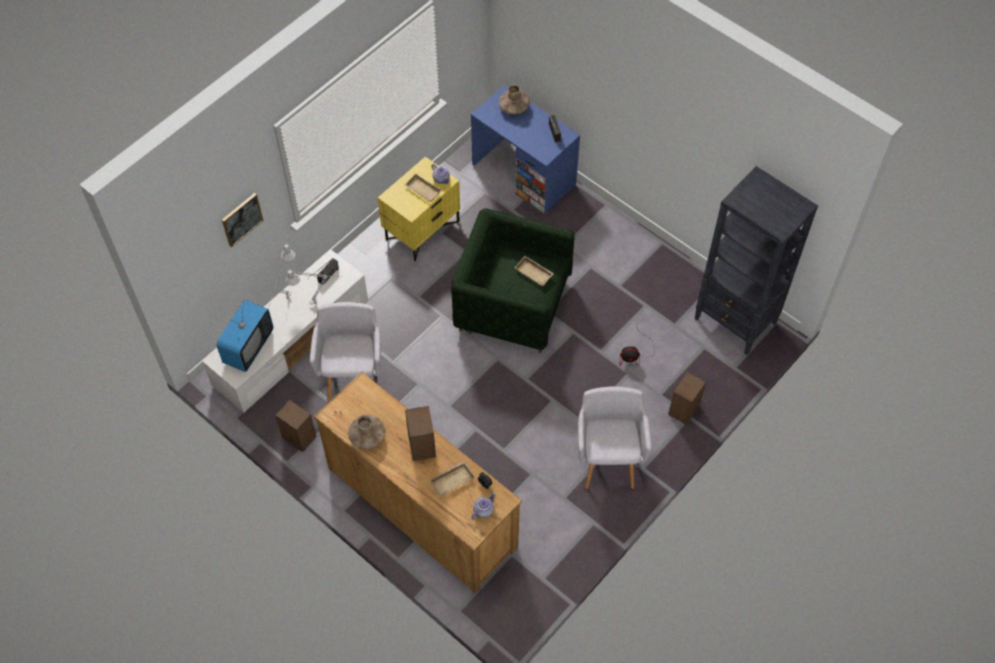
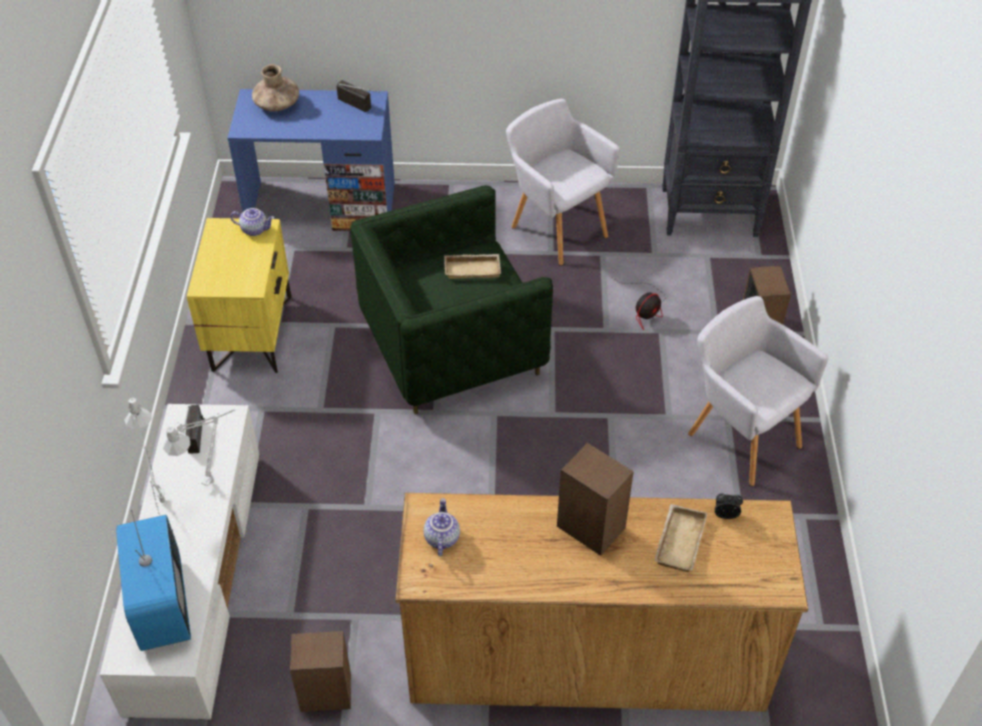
camera: 40 degrees left, 10 degrees down
picture [222,193,263,247] -> none
grey armchair [310,302,381,403] -> grey armchair moved to [506,99,620,266]
brown vase [348,415,386,449] -> none
beige tray [405,174,442,202] -> none
teapot [471,493,496,520] -> teapot moved to [424,498,460,556]

